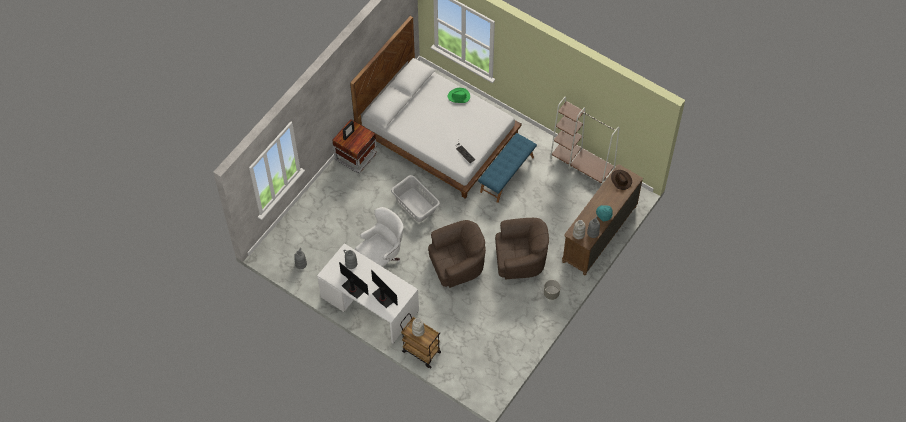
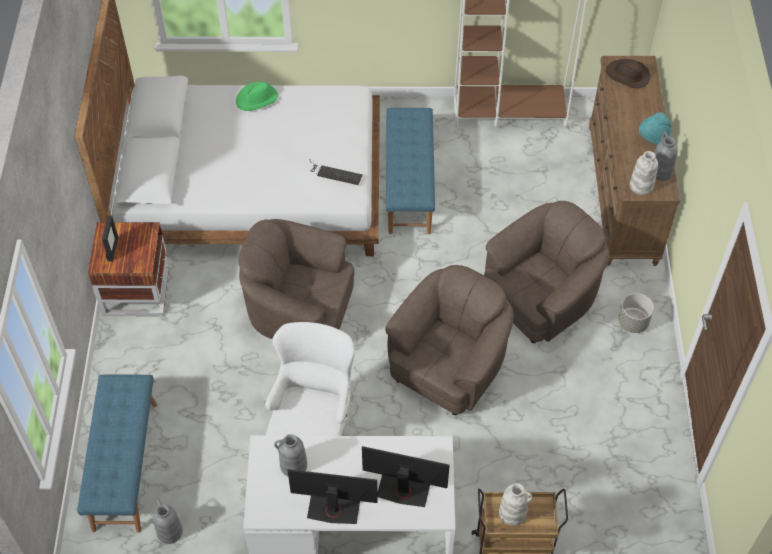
camera: 35 degrees left, 5 degrees down
grey laundry basket [391,175,440,222] -> brown armchair [239,219,354,339]
none -> blue bench [77,374,157,532]

